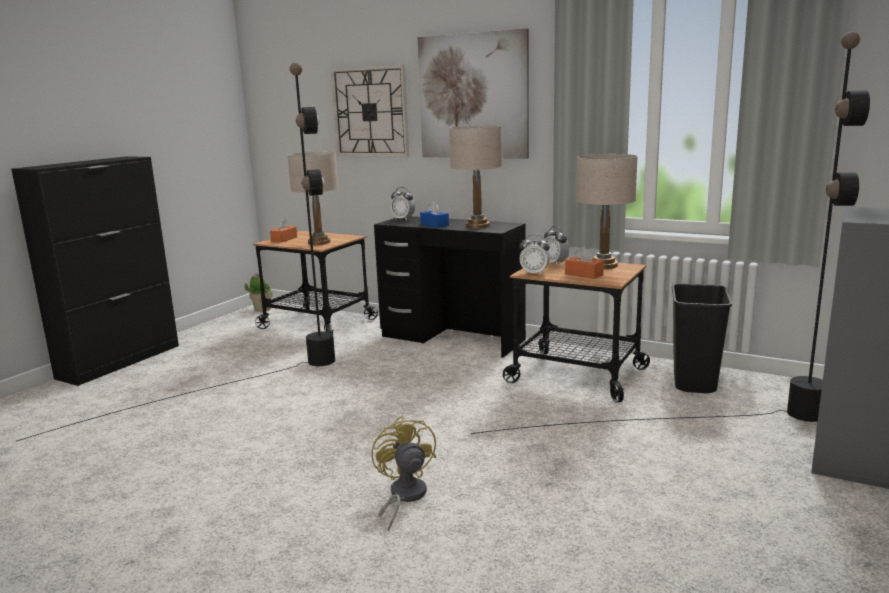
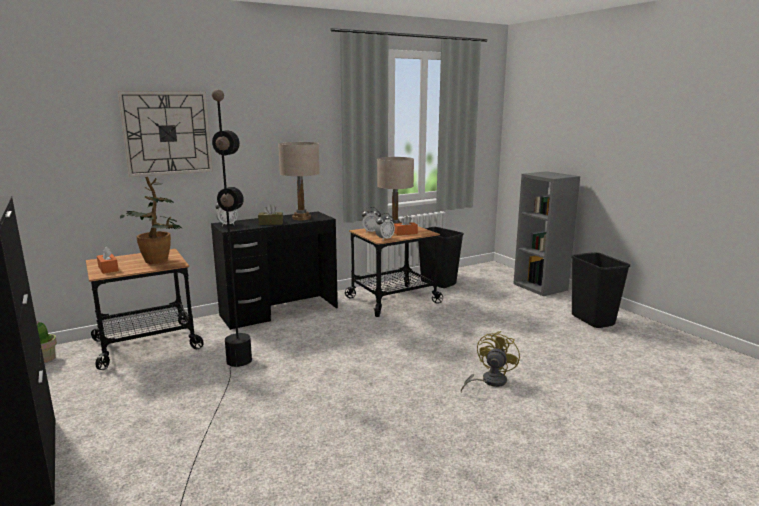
camera: 60 degrees left, 0 degrees up
beige table lamp [287,152,338,245] -> potted plant [120,176,182,264]
yellow fan [371,416,436,531] -> yellow fan turned 105 degrees clockwise [461,331,520,392]
picture [418,28,529,159] -> none
blue tissue box [420,201,449,228] -> brown tissue box [258,204,283,225]
black floor lamp [471,32,870,434] -> none
none -> black trash can [571,252,630,328]

